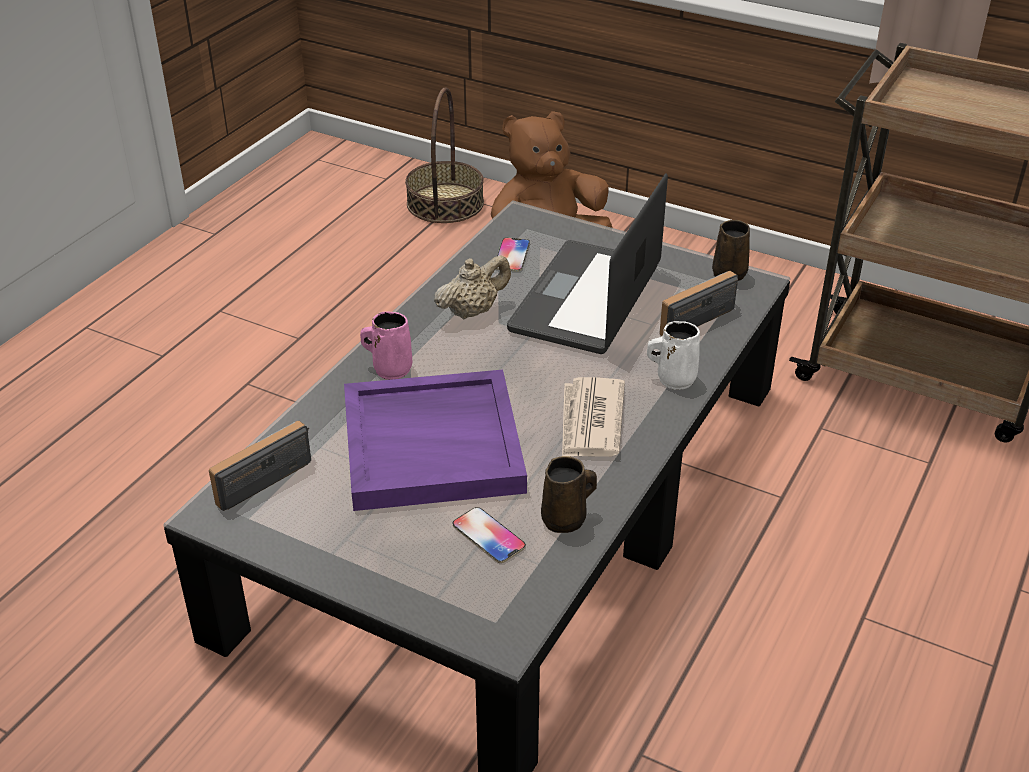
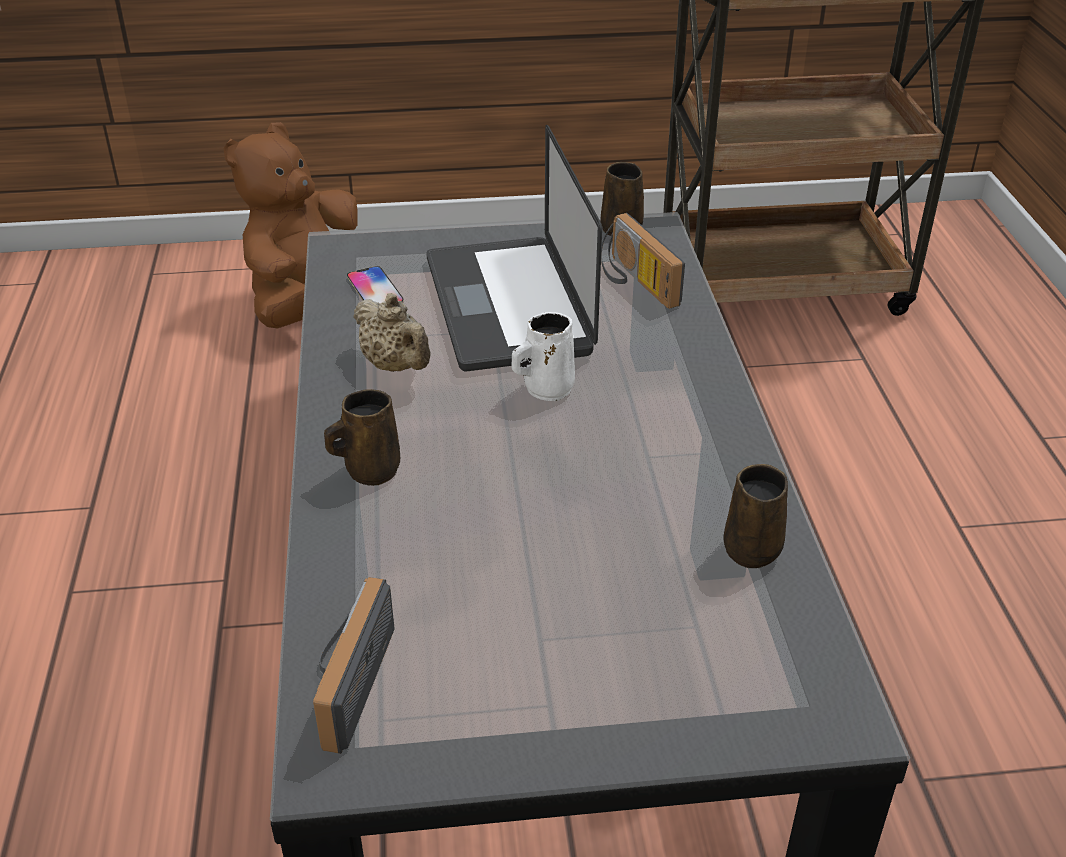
camera: 35 degrees left, 0 degrees up
purple tray [344,370,527,511] -> none
pink mug [360,312,412,380] -> brown mug [324,389,400,486]
basket [405,87,484,223] -> none
beige teapot [434,255,511,319] -> beige teapot turned 120 degrees clockwise [353,293,431,372]
phone [453,507,526,563] -> none
newspaper [562,377,625,457] -> none
white mug [647,321,700,390] -> white mug moved to [512,312,575,401]
radio [660,271,738,336] -> radio turned 45 degrees counterclockwise [601,213,685,309]

